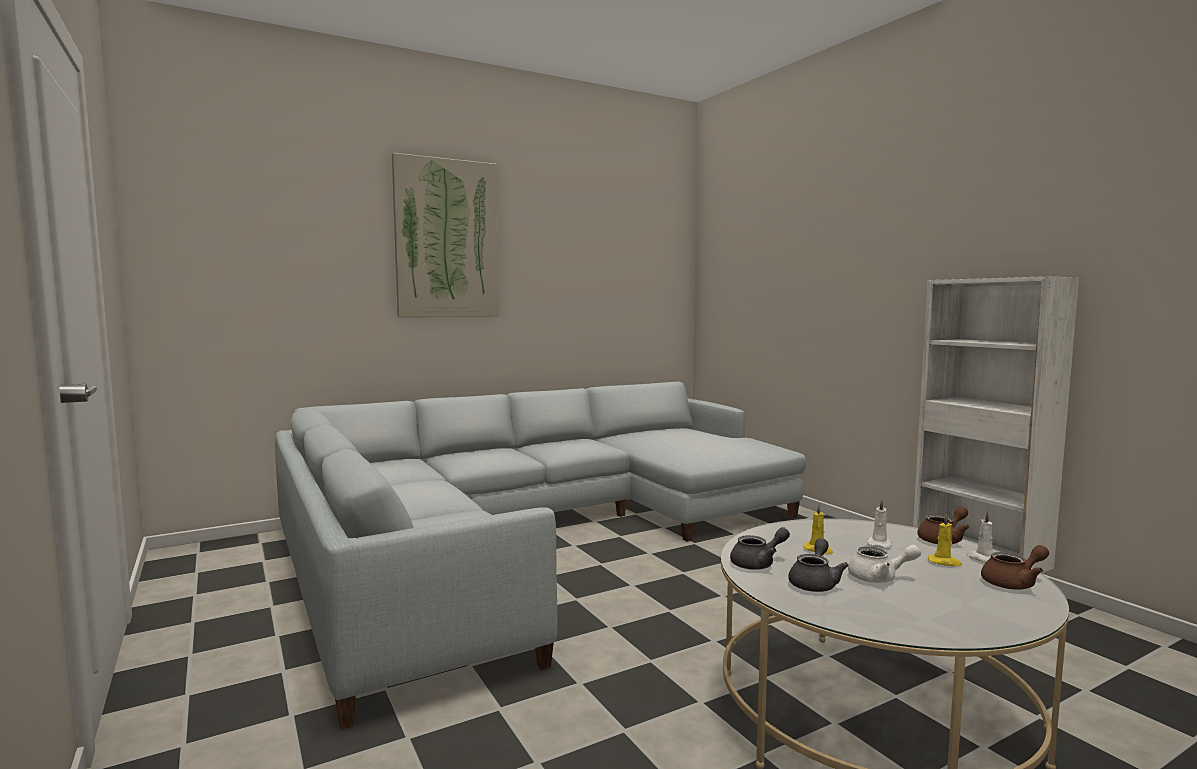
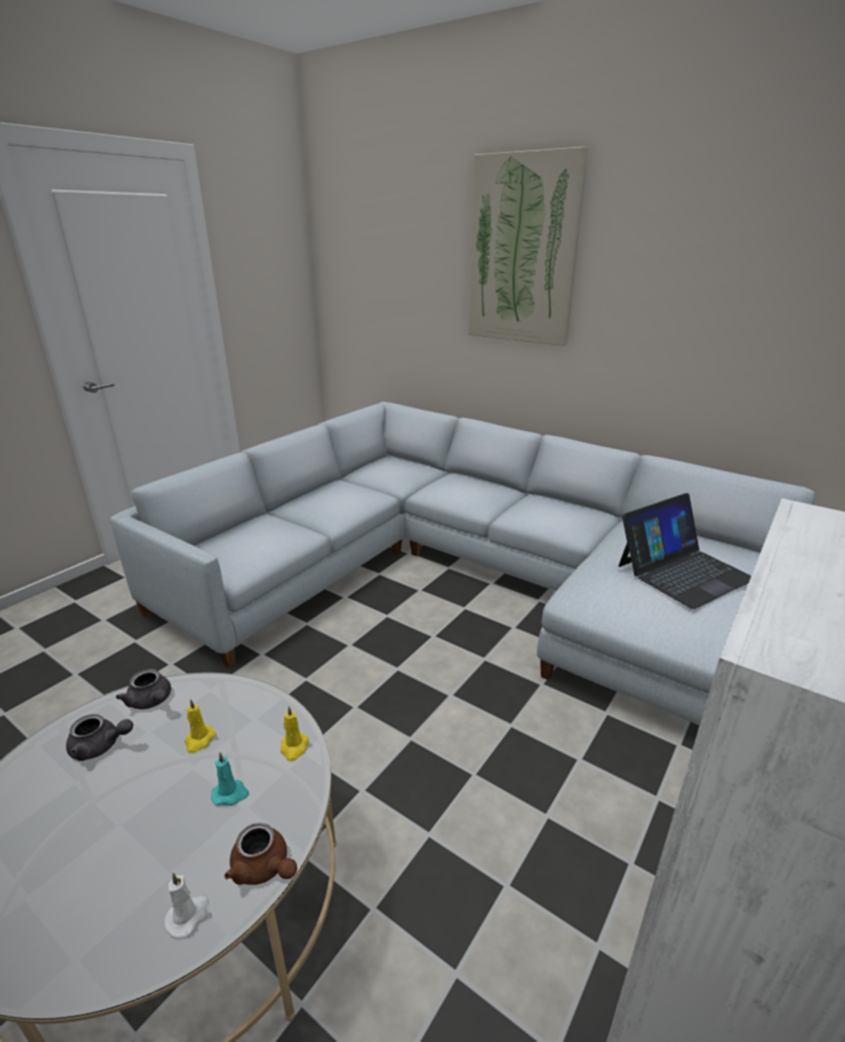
camera: 65 degrees right, 20 degrees up
white teapot [848,545,921,583] -> none
white candle [867,500,892,548] -> turquoise candle [211,752,249,806]
yellow candle [928,514,962,566] -> yellow candle moved to [280,707,309,761]
brown teapot [981,545,1049,590] -> none
none -> laptop [619,493,751,609]

